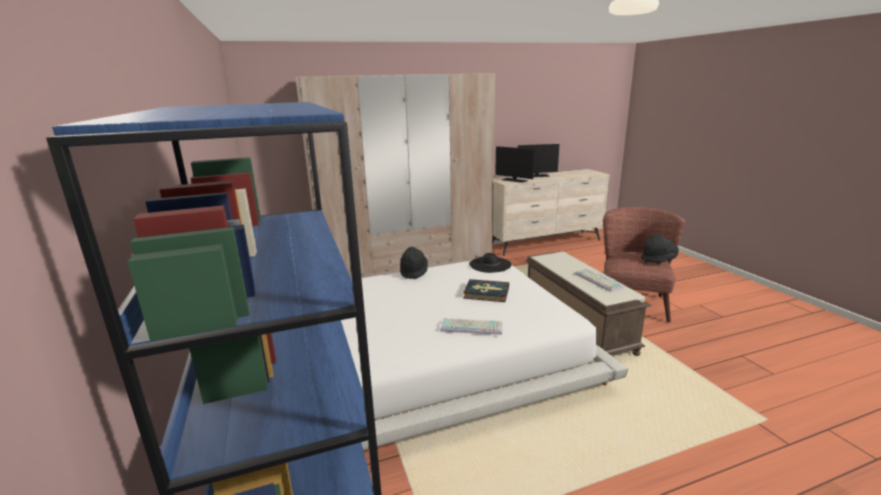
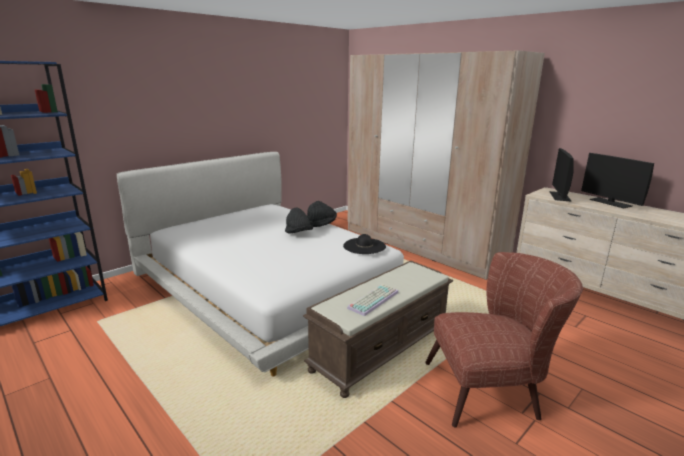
camera: 65 degrees right, 0 degrees up
keyboard [440,318,502,335] -> none
book [463,279,509,302] -> none
black hat [641,234,679,263] -> black hat moved to [285,208,313,233]

